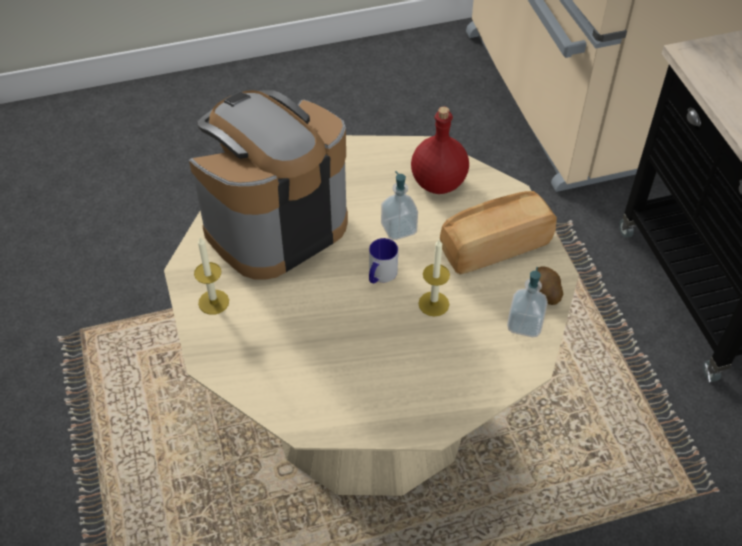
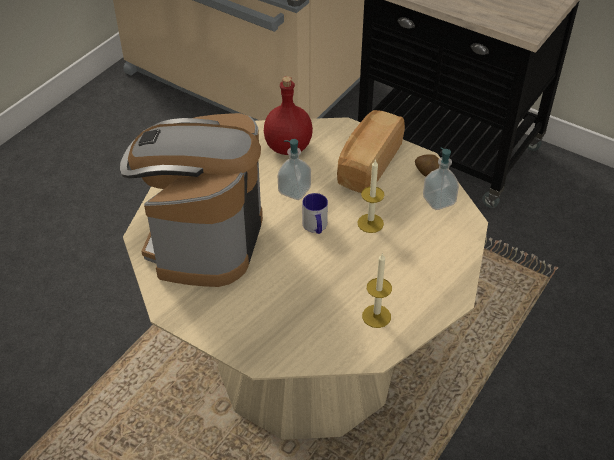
camera: 40 degrees left, 5 degrees down
candle [194,237,229,315] -> candle moved to [362,253,392,328]

